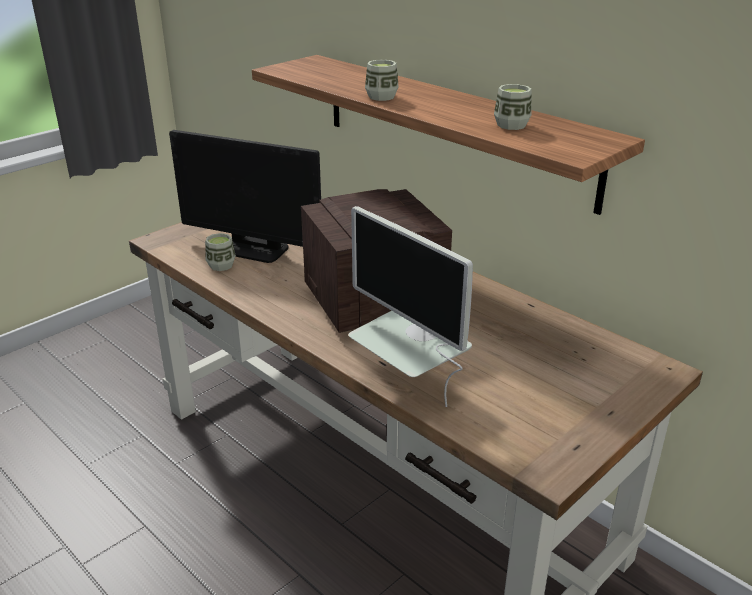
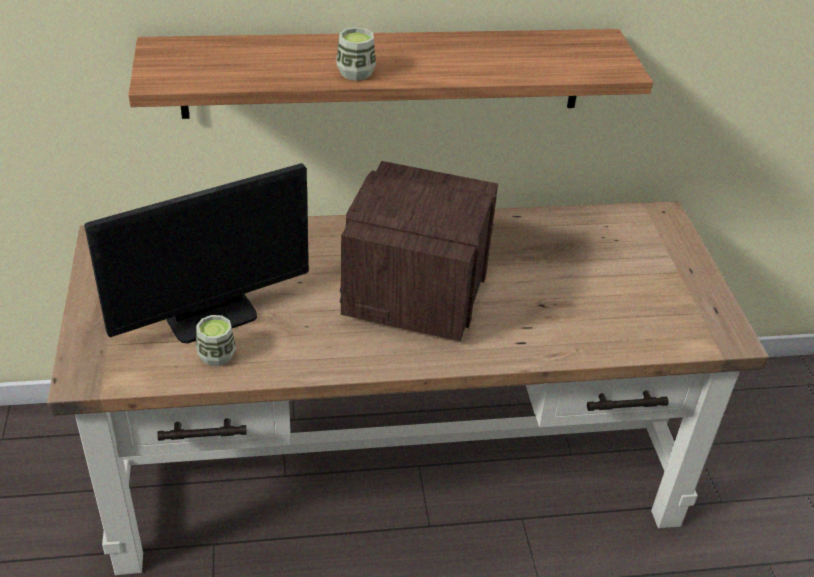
camera: 55 degrees left, 10 degrees up
monitor [348,206,473,407] -> none
cup [494,84,532,130] -> none

